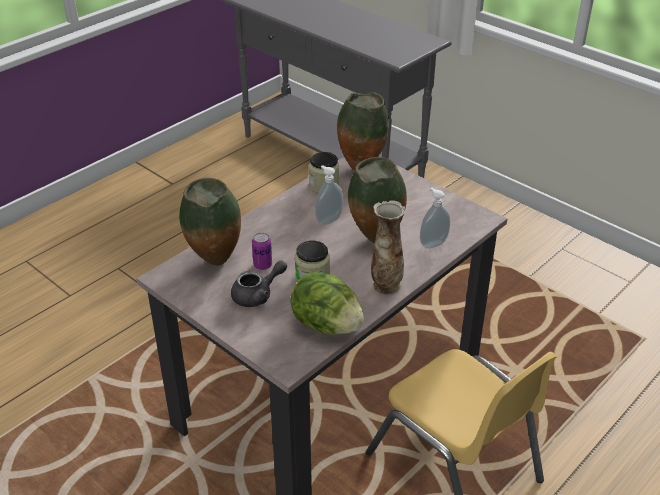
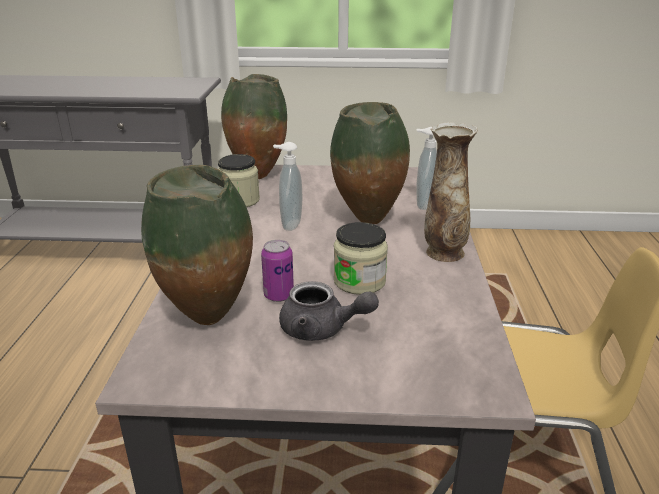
camera: 40 degrees left, 10 degrees down
grey teapot [231,260,287,307] -> grey teapot turned 90 degrees clockwise [279,281,379,341]
lettuce [290,271,364,335] -> none

